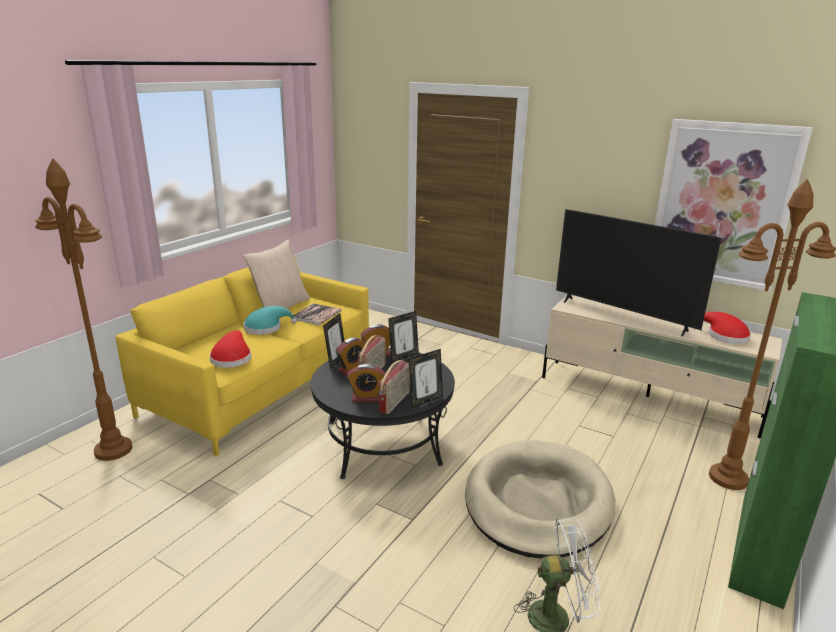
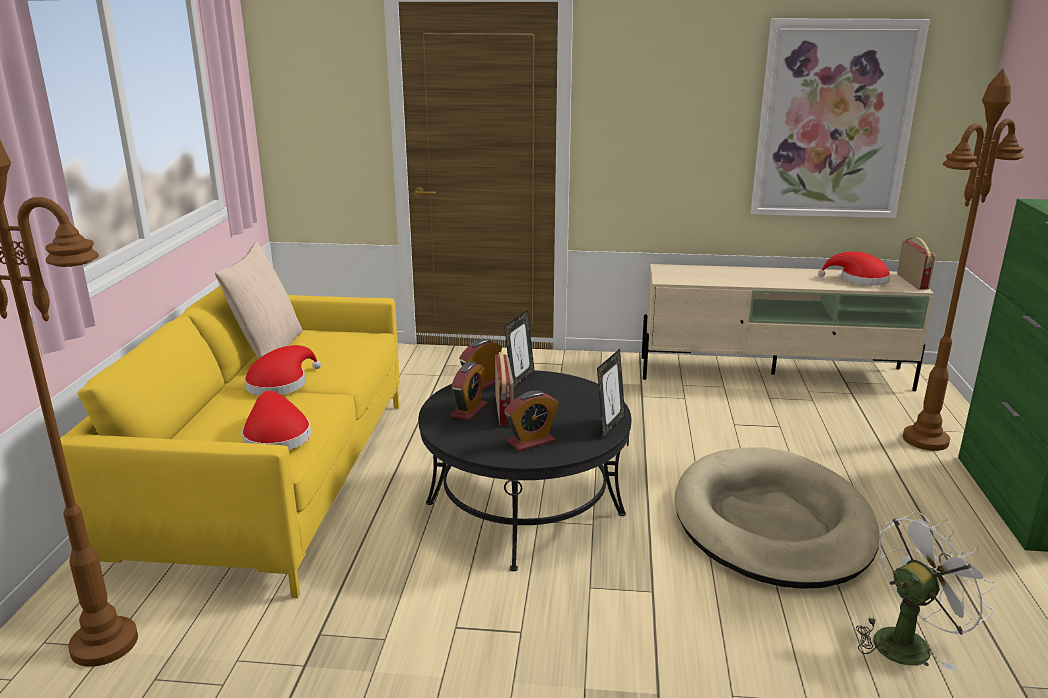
camera: 25 degrees left, 0 degrees up
turquoise hat [244,306,297,335] -> red hat [244,345,321,396]
book [293,303,342,325] -> none
picture frame [323,313,344,369] -> none
radio [379,360,410,414] -> radio moved to [897,237,935,290]
television [556,209,721,336] -> none

